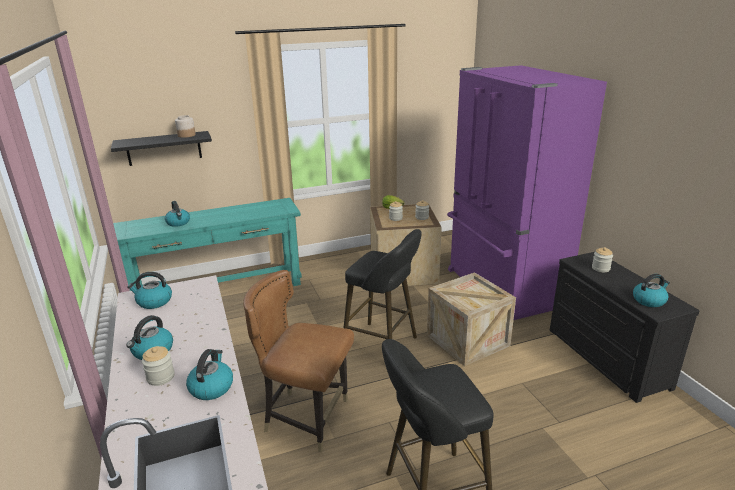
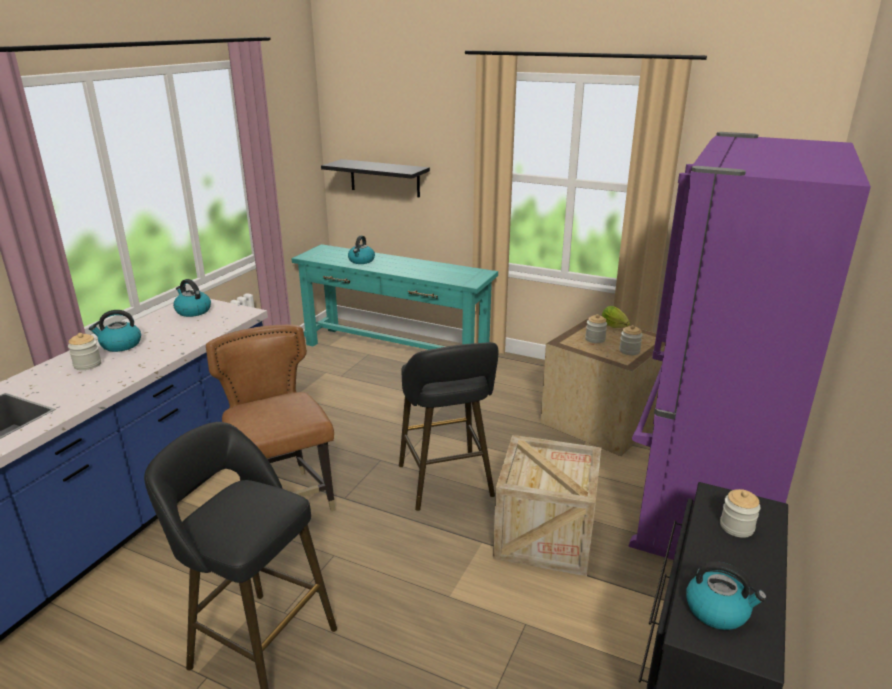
camera: 45 degrees right, 0 degrees up
jar [175,115,196,138] -> none
kettle [186,349,233,400] -> none

